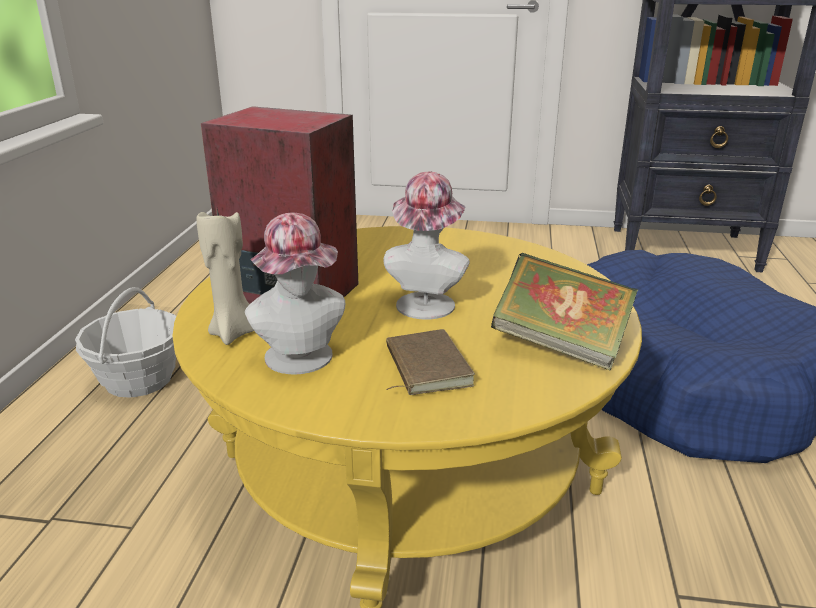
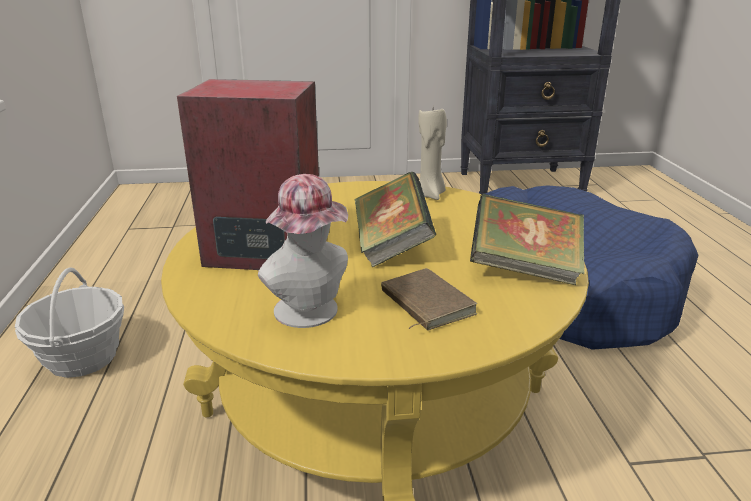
camera: 15 degrees left, 0 degrees up
beige candle [196,209,254,345] -> beige candle moved to [418,109,447,200]
hat [383,172,470,320] -> book [354,172,436,268]

